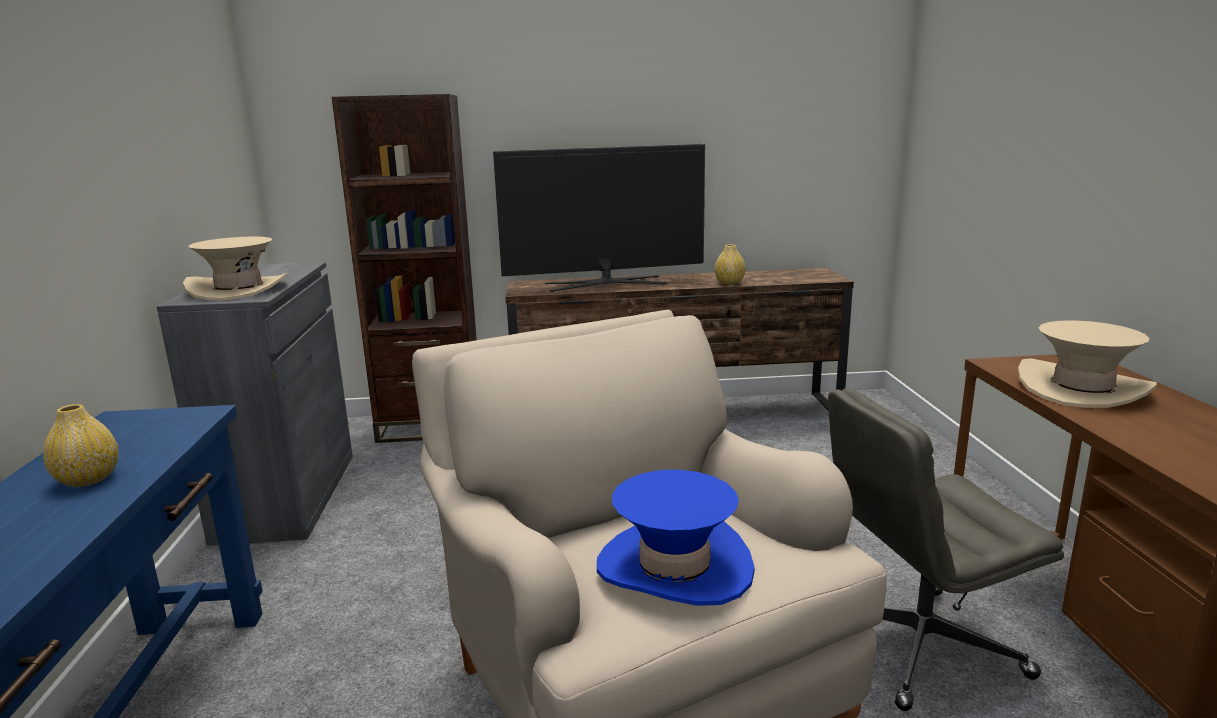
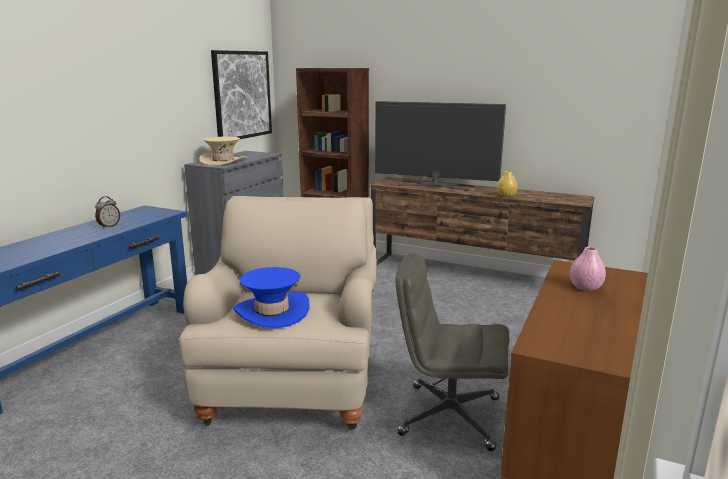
camera: 30 degrees right, 0 degrees up
yellow vase [43,404,119,487] -> alarm clock [95,196,120,228]
beige hat [1018,320,1157,408] -> pink vase [570,247,606,291]
none -> picture [211,50,272,139]

